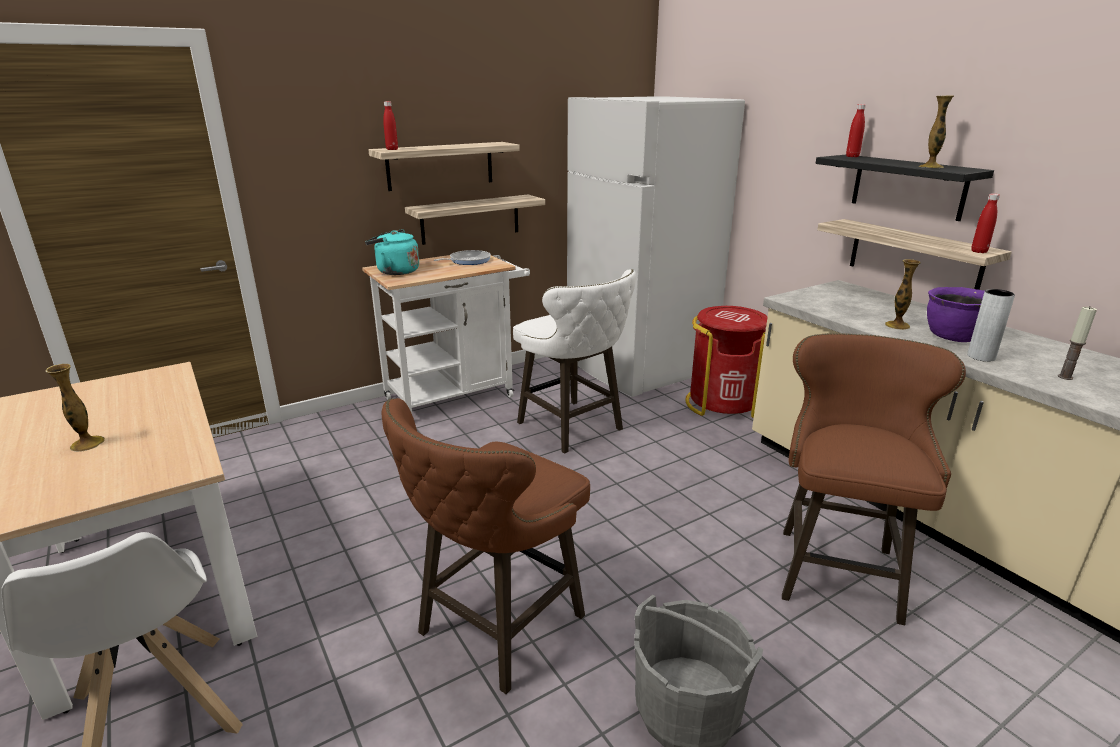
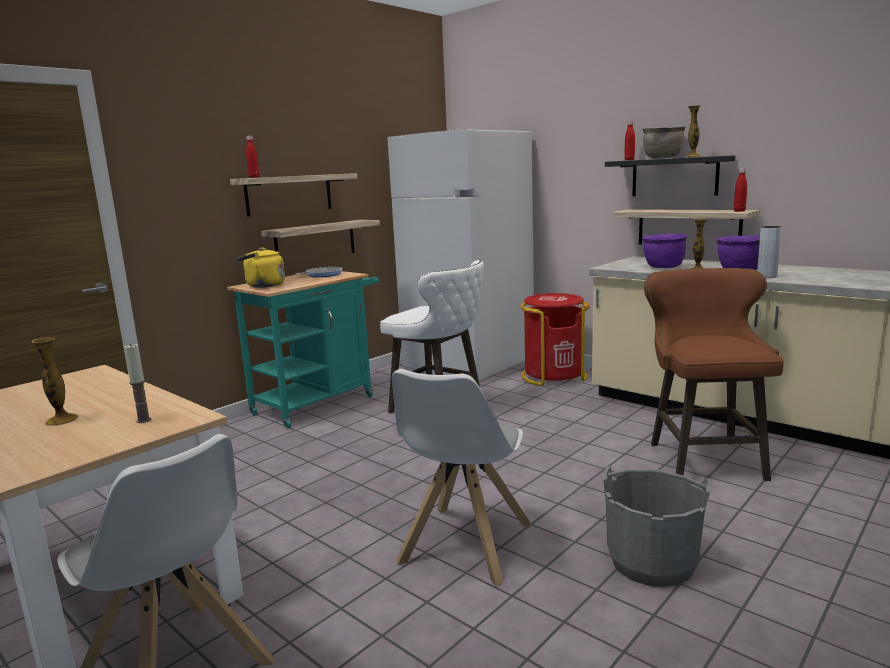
camera: 15 degrees left, 10 degrees down
white cart [362,255,530,413] -> turquoise cart [227,271,379,428]
turquoise kettle [365,229,419,275] -> yellow kettle [236,248,285,288]
brown stool [382,398,590,694] -> chair [392,369,532,586]
candle [1058,306,1097,380] -> candle moved to [124,343,151,423]
none -> purple cooking pot [642,234,687,268]
none -> brown cooking pot [643,126,686,159]

